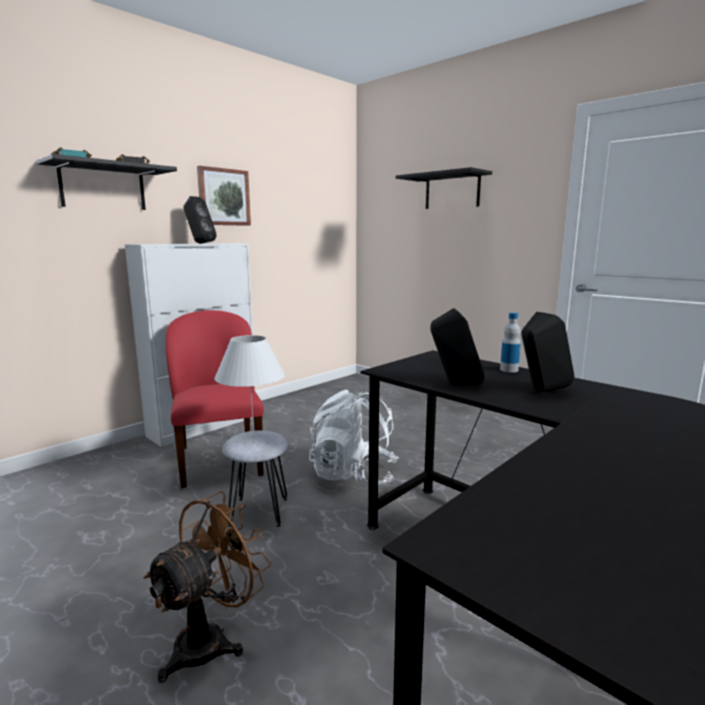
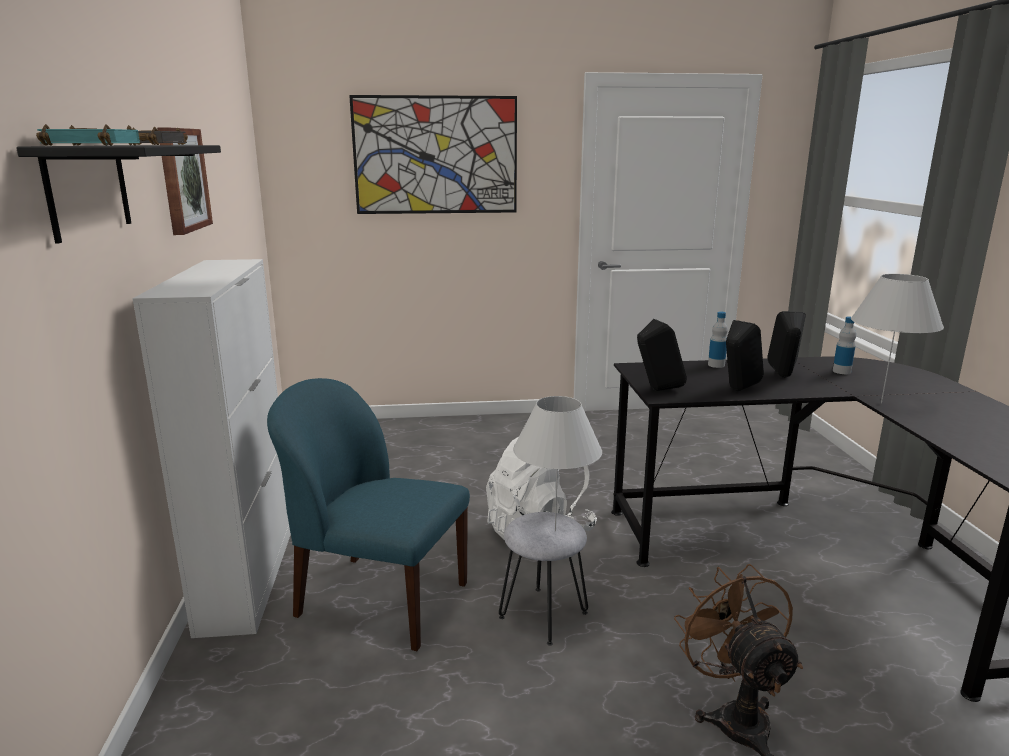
camera: 50 degrees left, 5 degrees up
red chair [165,310,264,488] -> blue chair [267,378,470,651]
black speaker [183,196,217,243] -> black speaker moved to [637,319,687,391]
black shelf [396,167,492,209] -> picture [349,95,517,214]
none -> bottle [833,316,856,374]
none -> white table lamp [851,274,944,403]

